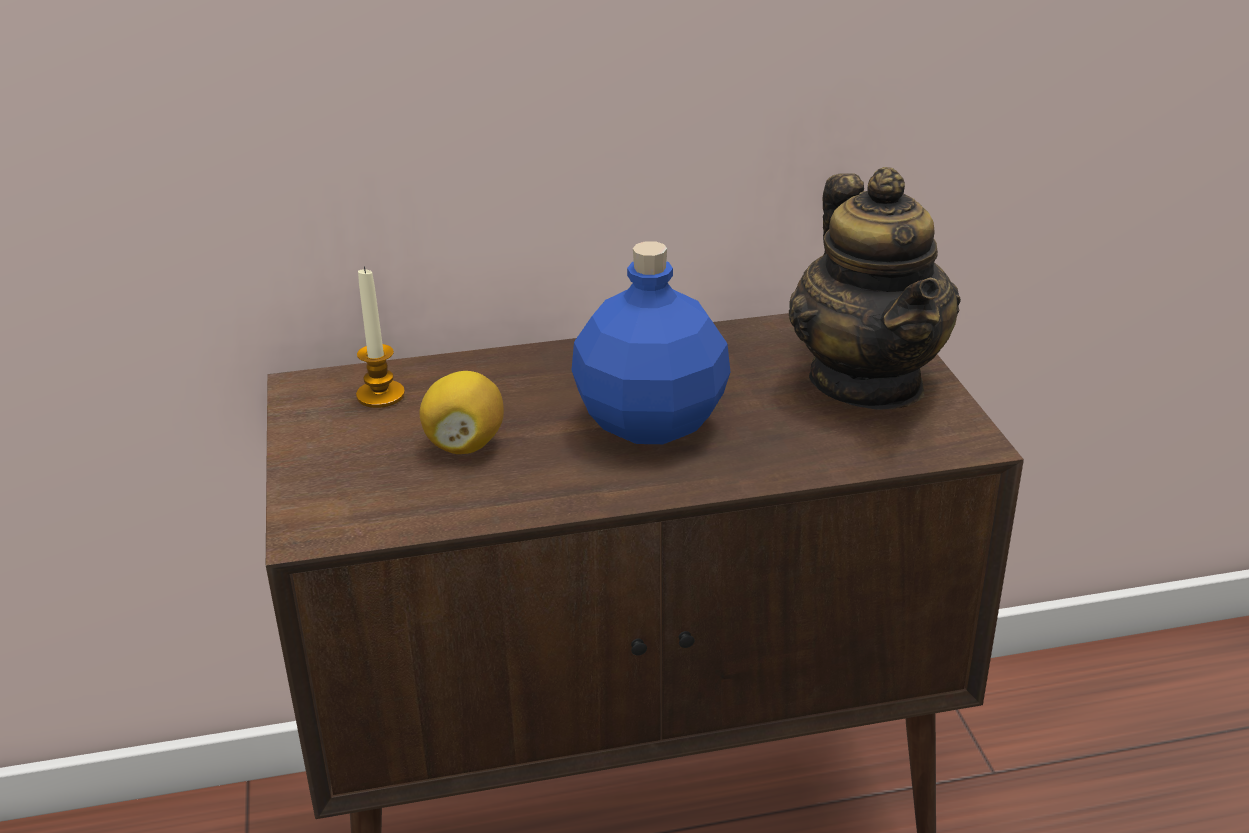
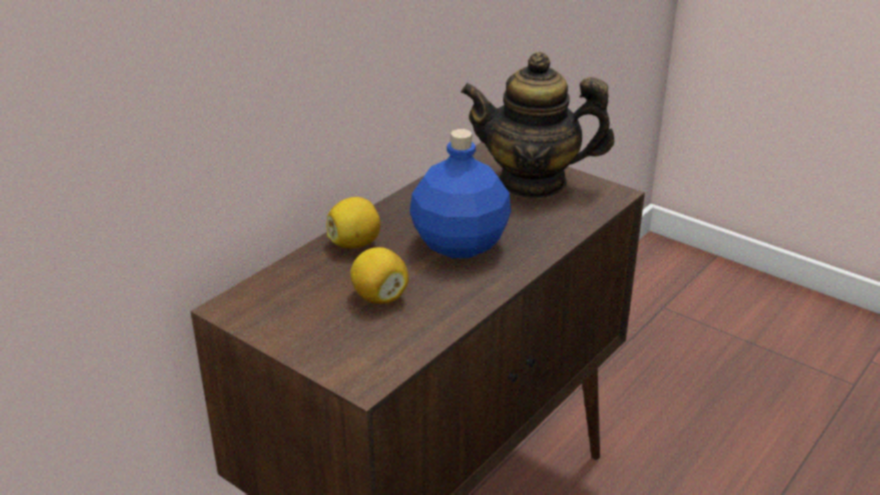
camera: 40 degrees left, 0 degrees up
candle [356,266,405,408] -> none
teapot [789,167,961,410] -> teapot turned 150 degrees clockwise [461,52,614,199]
none -> lemon [326,197,381,249]

